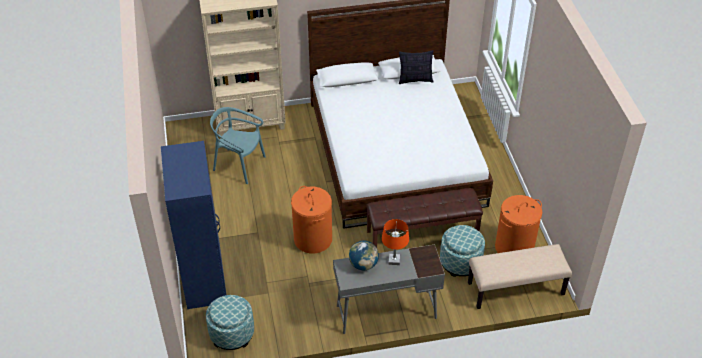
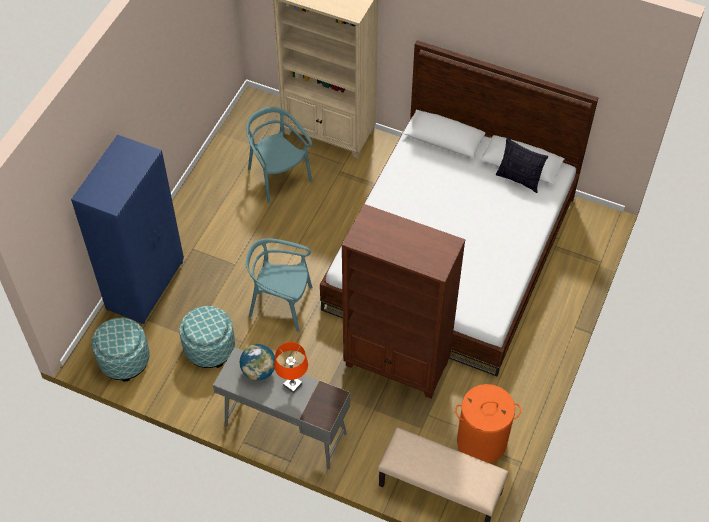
camera: 35 degrees right, 10 degrees up
orange laundry basket [291,186,332,253] -> turquoise chair [246,238,313,332]
brown bench [366,188,483,248] -> brown bookcase [342,204,466,398]
ottoman [440,225,485,277] -> ottoman moved to [179,306,235,368]

